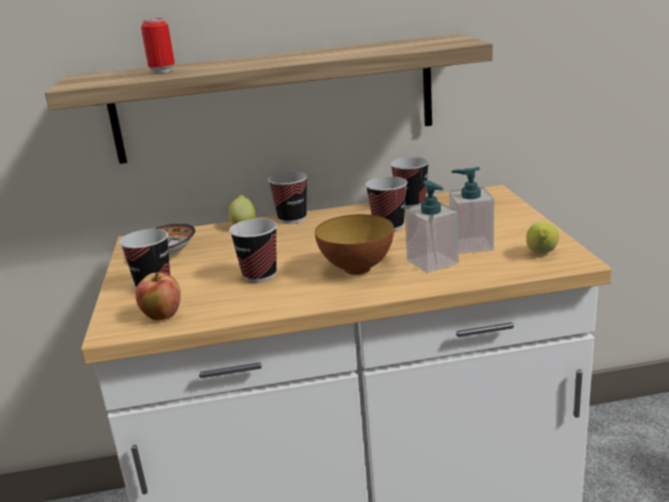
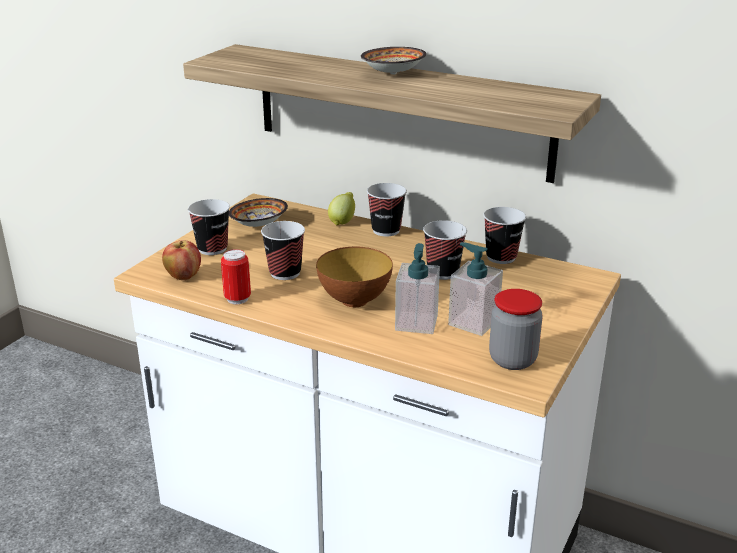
camera: 35 degrees right, 5 degrees up
can [141,18,175,73] -> can moved to [221,249,251,304]
lemon [526,221,559,254] -> jar [489,289,543,370]
none -> bowl [361,47,426,74]

